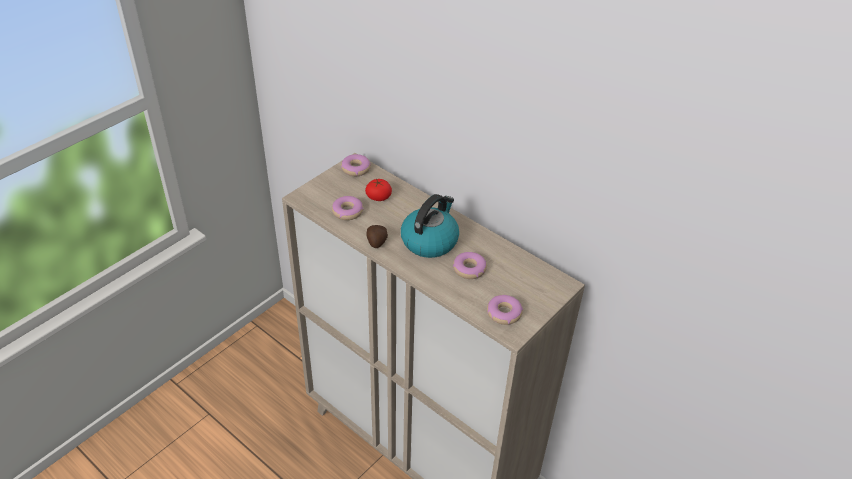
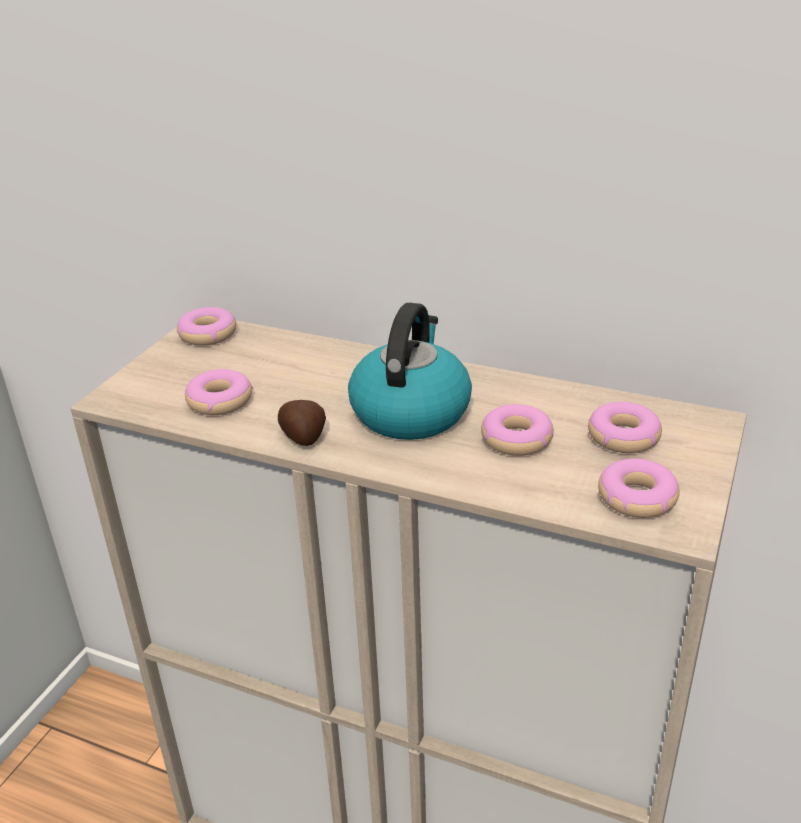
camera: 15 degrees left, 10 degrees down
tomato [365,179,392,201] -> none
none -> donut [588,402,662,453]

